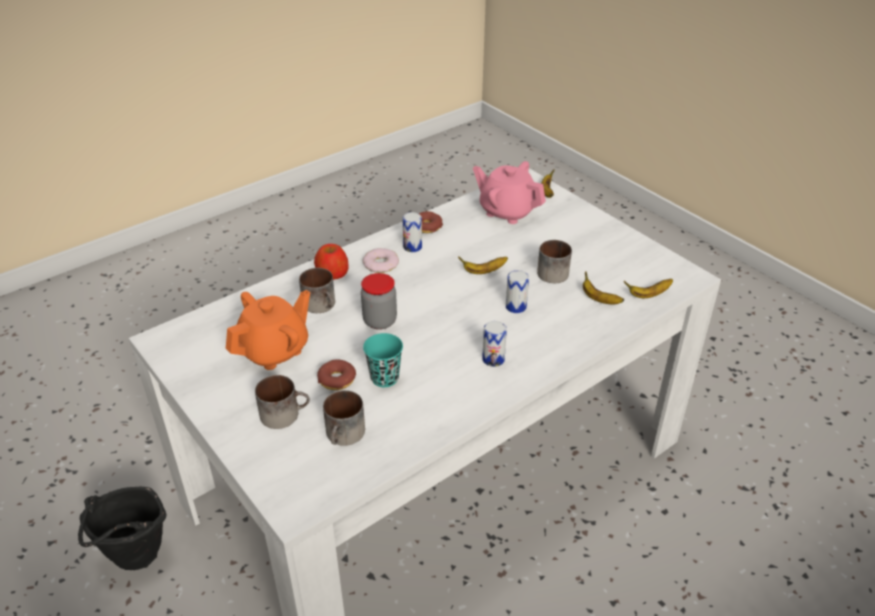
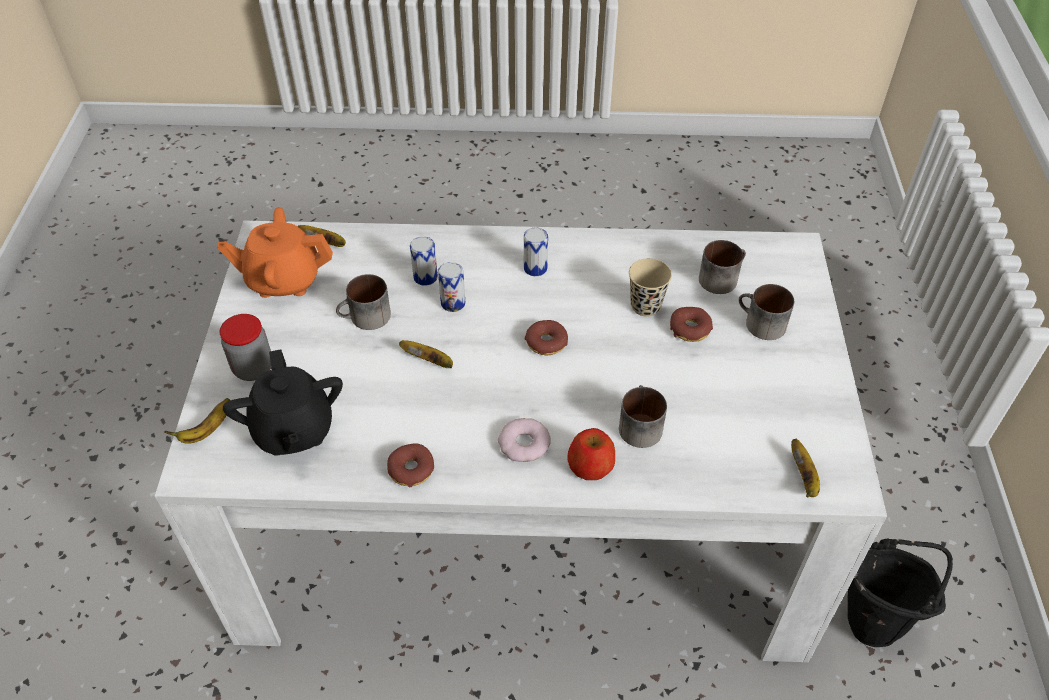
camera: 140 degrees left, 10 degrees up
orange teapot [226,290,310,370] -> orange teapot moved to [217,207,333,298]
jar [361,273,397,330] -> jar moved to [220,314,271,381]
turquoise cup [363,333,403,387] -> beige cup [629,258,672,317]
can [402,212,422,252] -> can moved to [410,237,438,286]
pink teapot [473,161,546,224] -> black teapot [223,349,343,456]
banana [583,271,624,305] -> banana moved to [791,439,820,497]
none -> donut [525,320,568,355]

